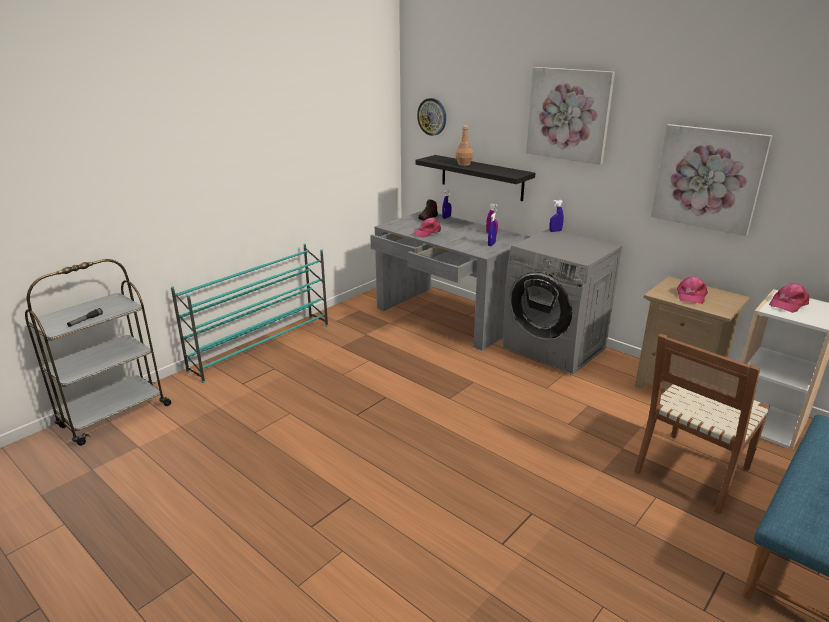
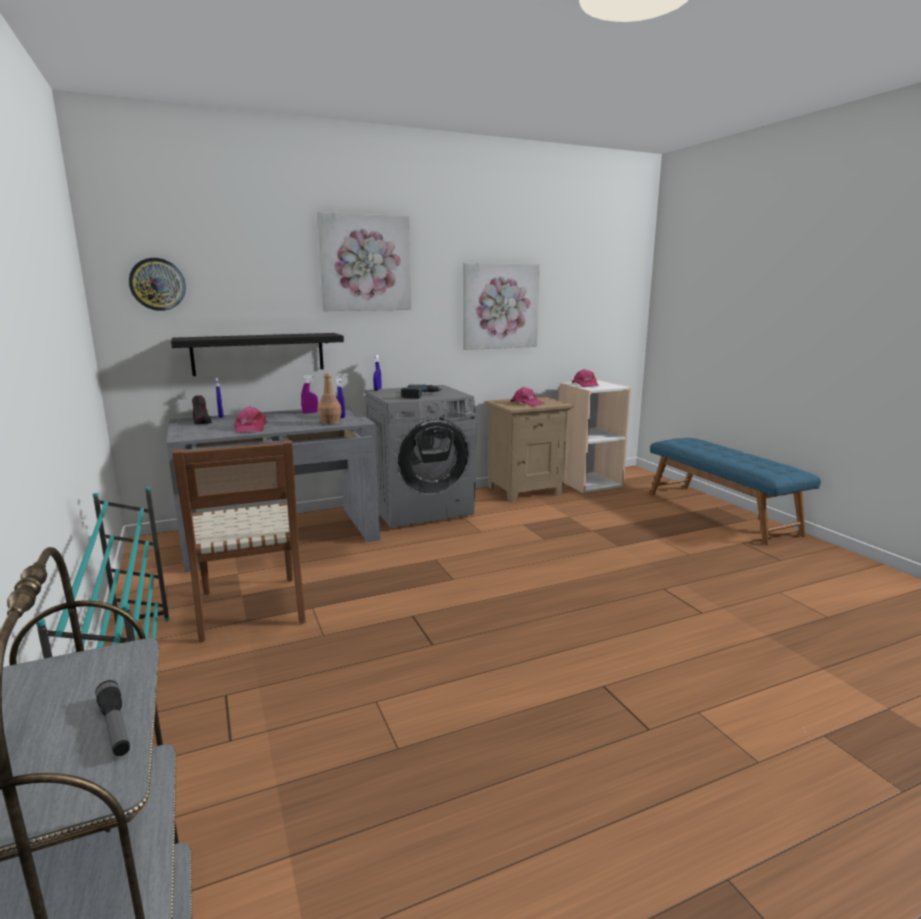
camera: 65 degrees left, 10 degrees down
brown bottle [456,126,473,166] -> brown bottle moved to [318,373,342,425]
chair [634,333,770,515] -> chair moved to [173,440,306,642]
none -> power drill [401,384,442,399]

